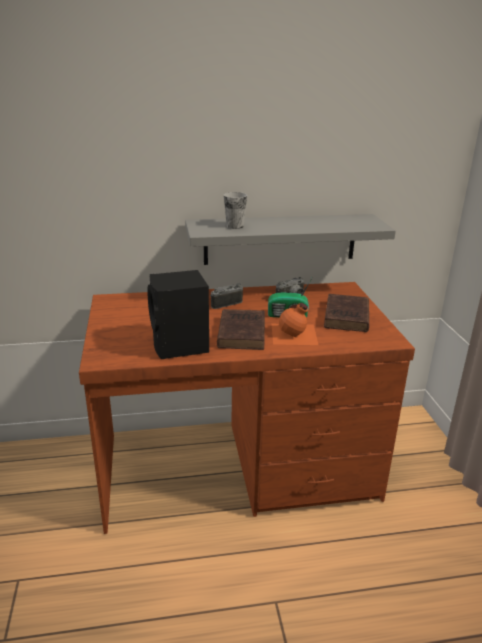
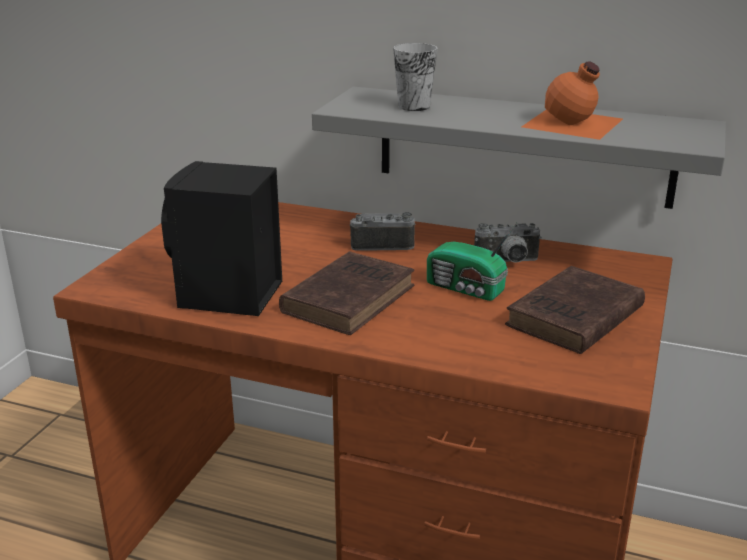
camera: 30 degrees right, 0 degrees up
orange bottle [272,303,318,345] -> orange bottle moved to [521,61,623,140]

